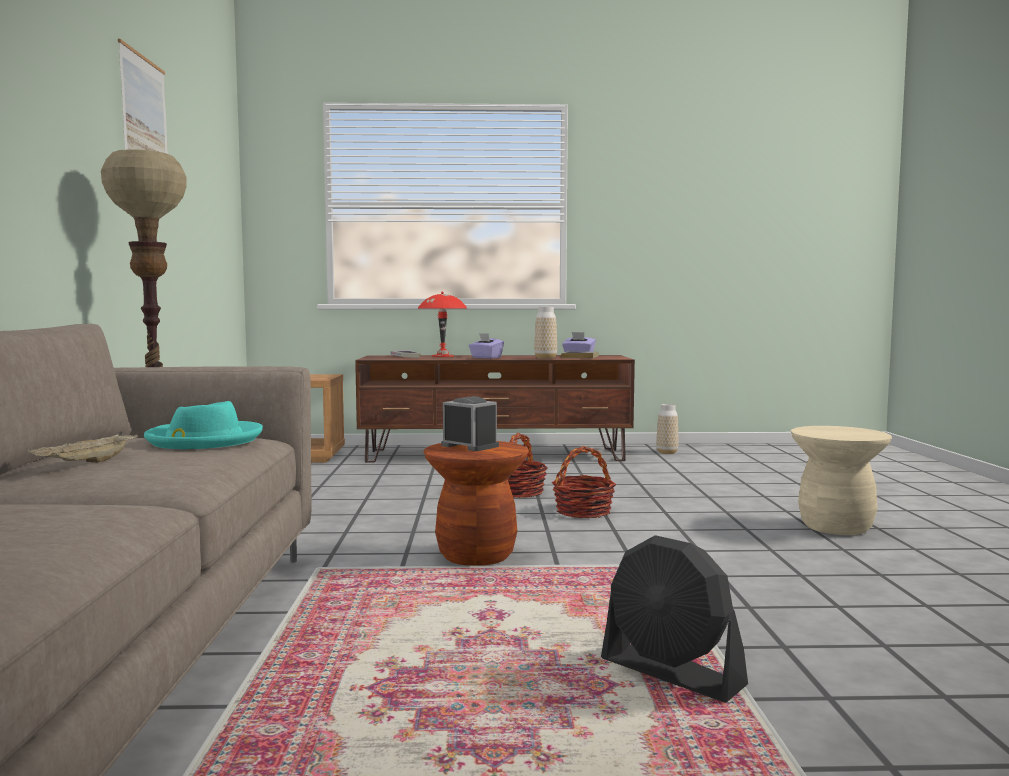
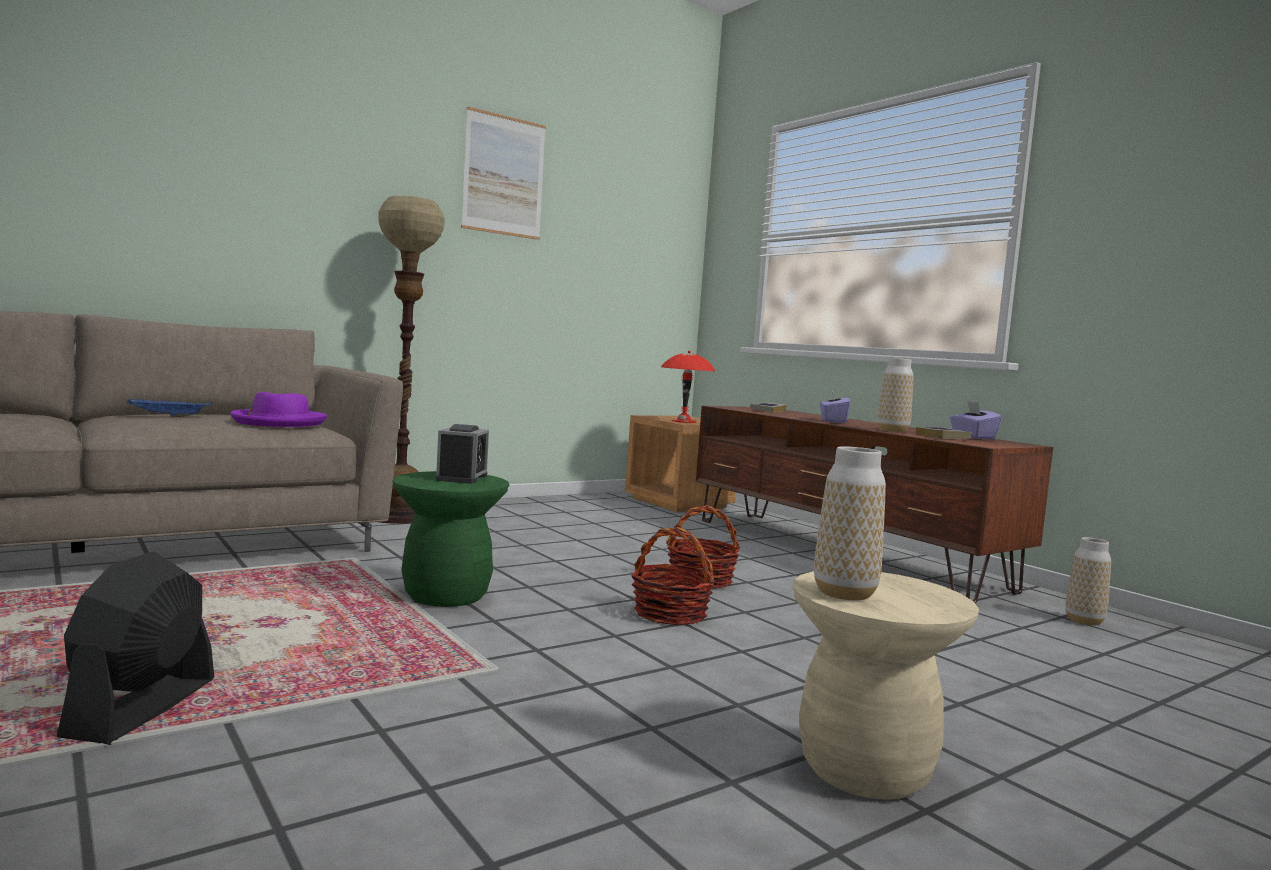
camera: 55 degrees right, 0 degrees up
beige tray [28,432,138,463] -> blue tray [126,398,212,417]
turquoise hat [144,401,263,449] -> purple hat [230,392,327,427]
red table lamp [418,292,467,357] -> red table lamp moved to [661,351,715,423]
brown stool [424,441,529,566] -> green stool [393,471,509,607]
none -> vase [814,446,886,601]

